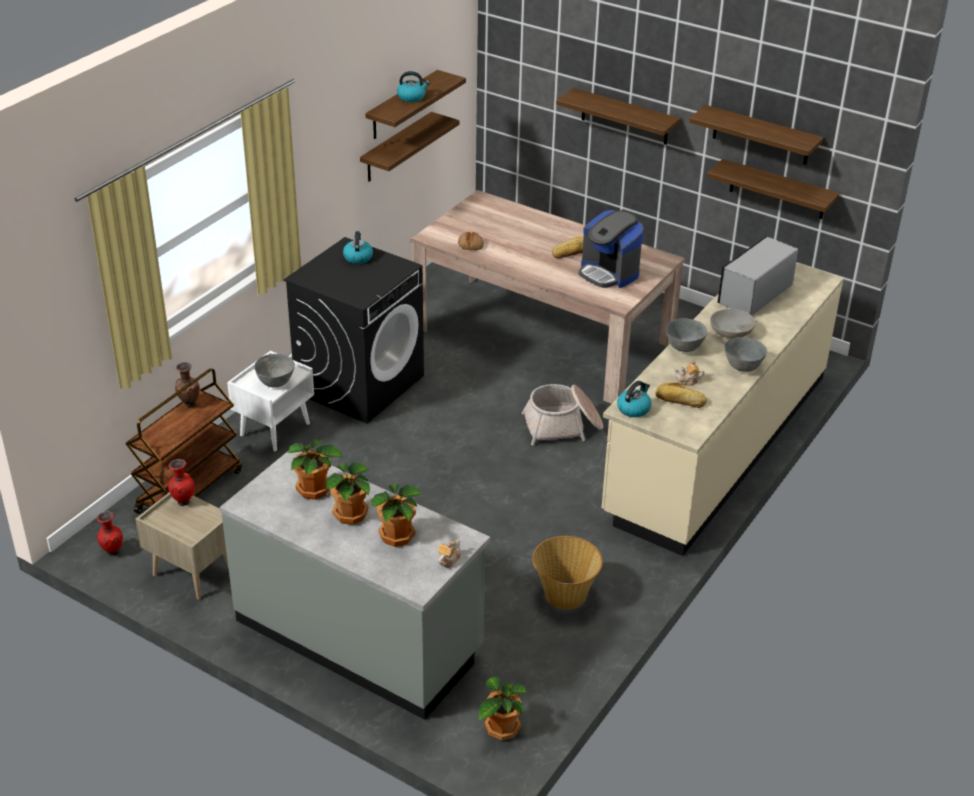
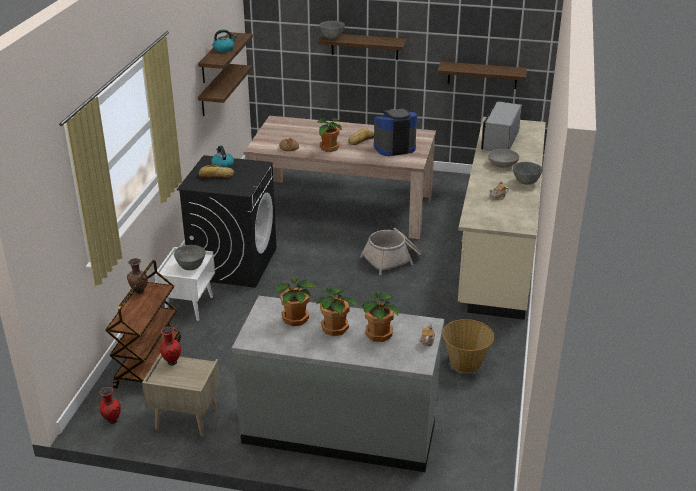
camera: 20 degrees left, 5 degrees down
potted plant [479,677,527,741] -> potted plant moved to [317,118,342,152]
coffee machine [579,210,644,288] -> coffee machine turned 135 degrees clockwise [374,109,417,156]
kettle [617,381,651,417] -> none
bread [655,382,707,408] -> bread moved to [199,164,234,178]
grey bowl [665,318,708,352] -> grey bowl moved to [320,21,345,39]
shelf [689,105,823,165] -> none

